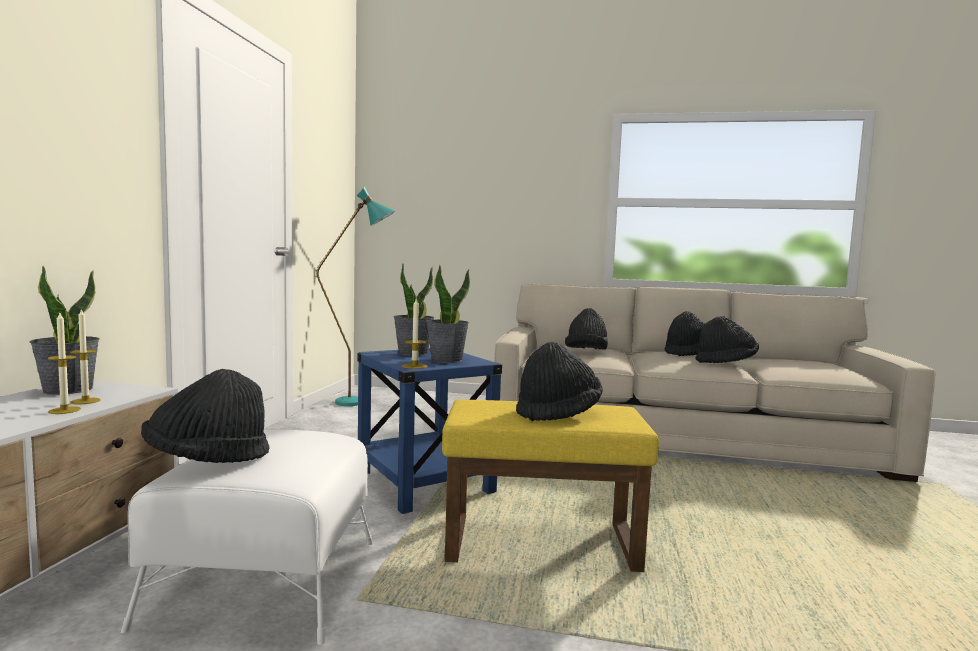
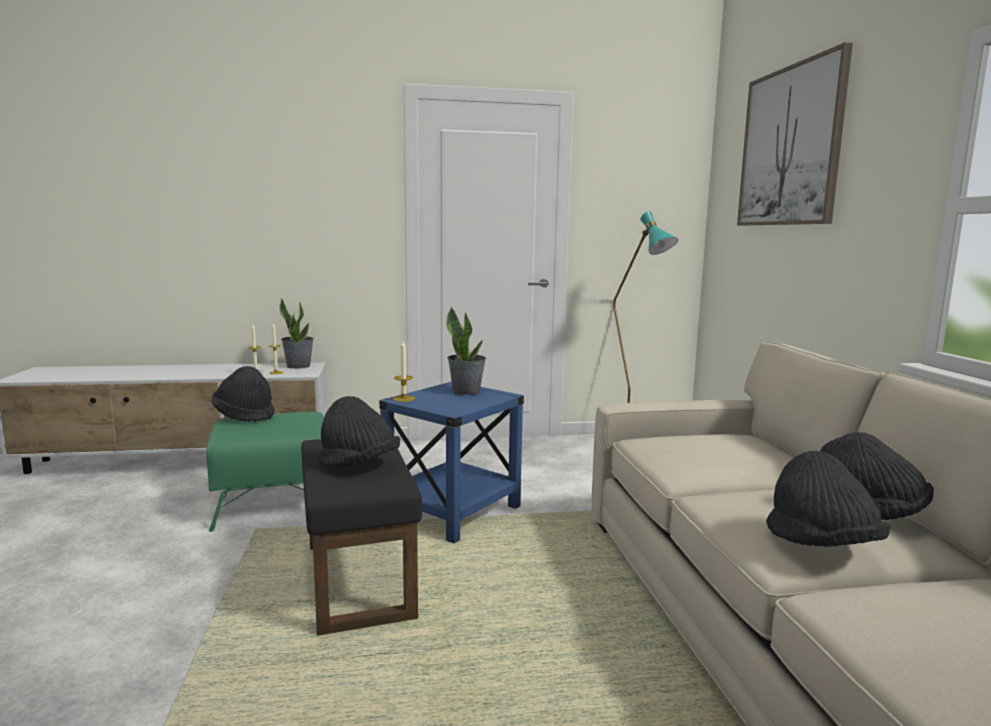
camera: 70 degrees right, 5 degrees up
white ottoman [121,429,373,645] -> green ottoman [206,412,324,532]
potted plant [426,265,470,363] -> none
yellow ottoman [442,400,659,572] -> black ottoman [301,439,422,636]
black hat [565,308,608,350] -> none
none -> picture [737,42,853,226]

